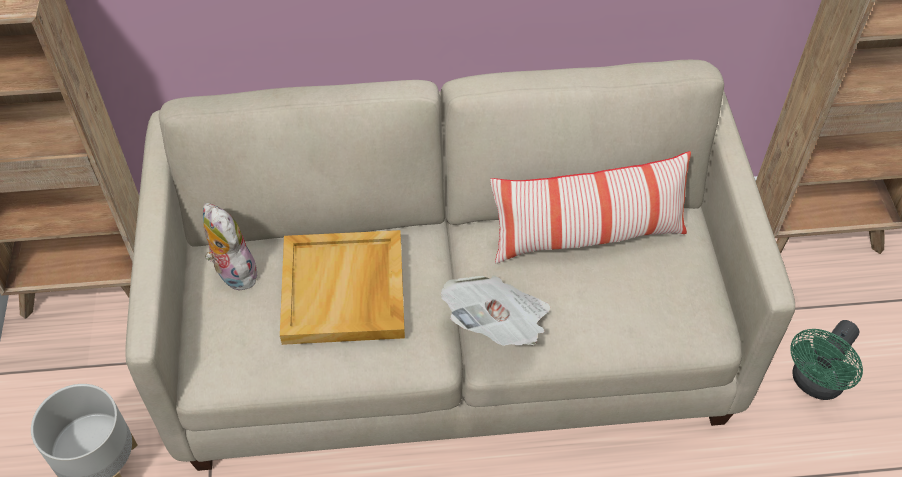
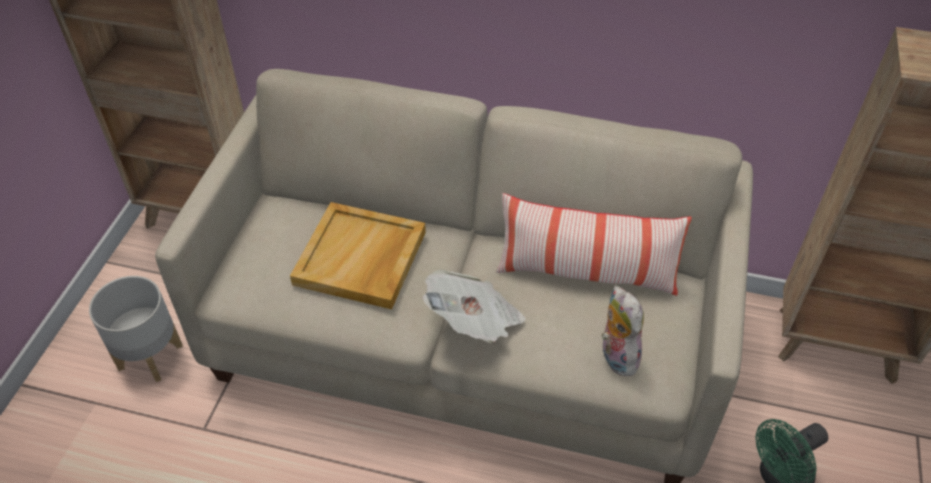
camera: 20 degrees right, 5 degrees down
plush toy [203,203,262,290] -> plush toy moved to [602,286,644,376]

